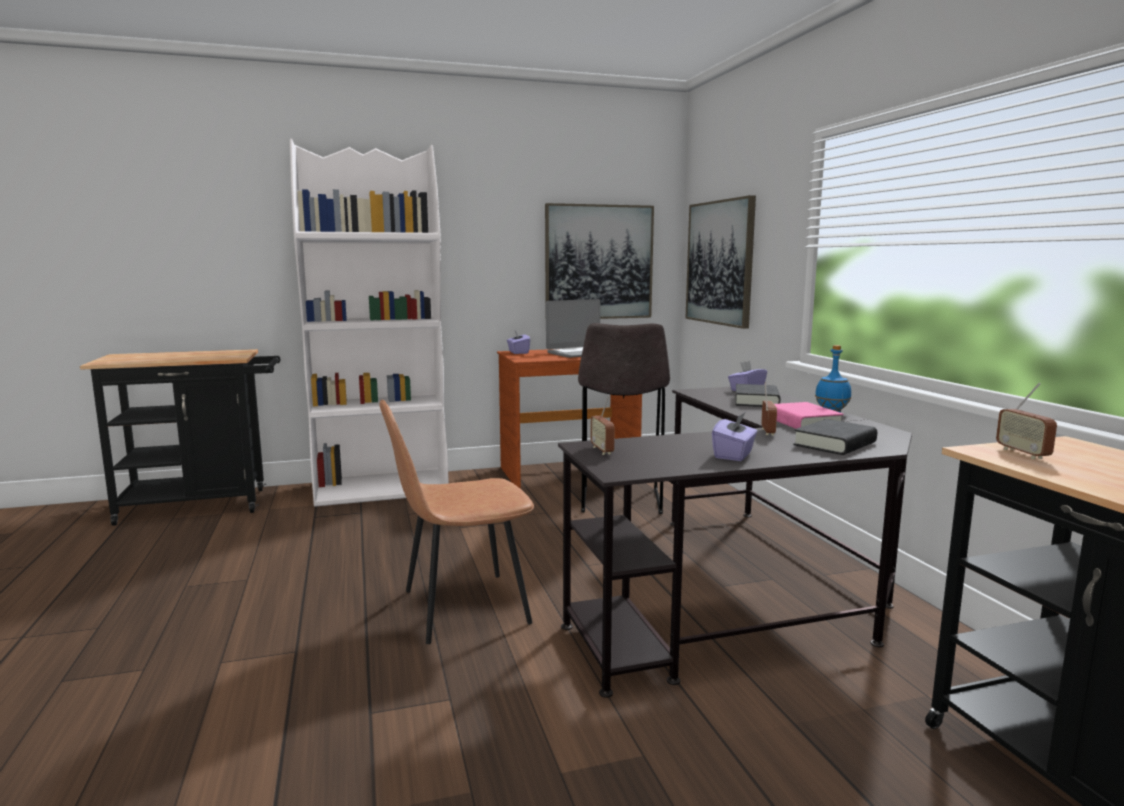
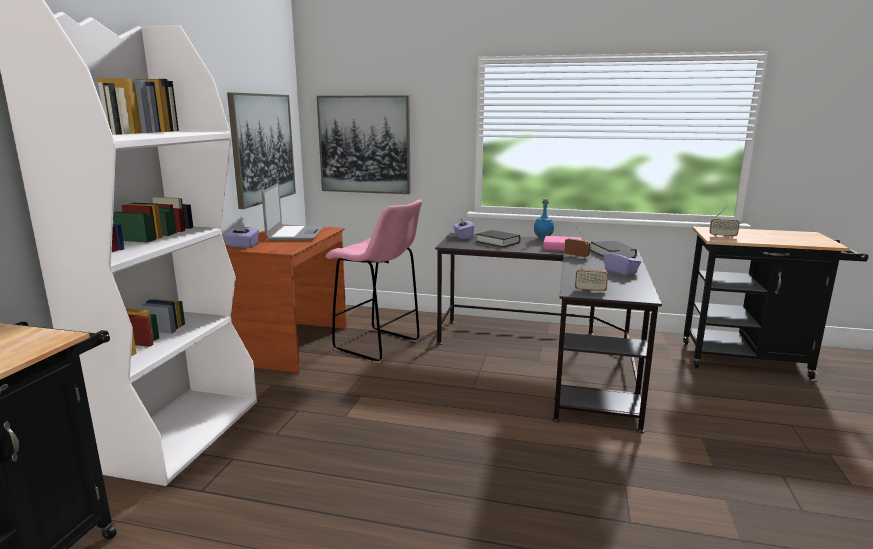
camera: 60 degrees left, 5 degrees up
brown chair [379,400,534,644] -> none
grey stool [578,323,670,514] -> pink stool [325,200,422,364]

